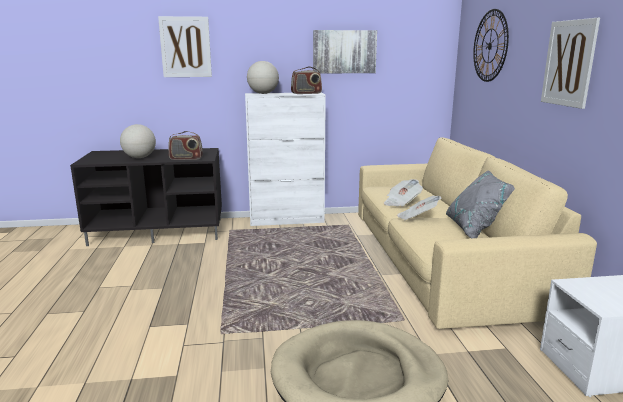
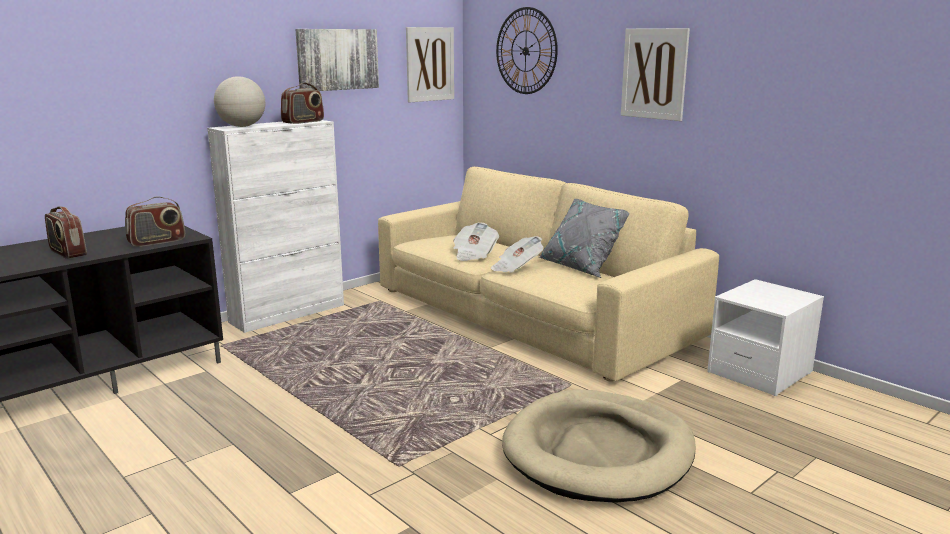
camera: 35 degrees left, 0 degrees up
globe [120,124,156,158] -> radio [45,206,87,259]
picture [158,16,212,77] -> picture moved to [406,27,454,102]

